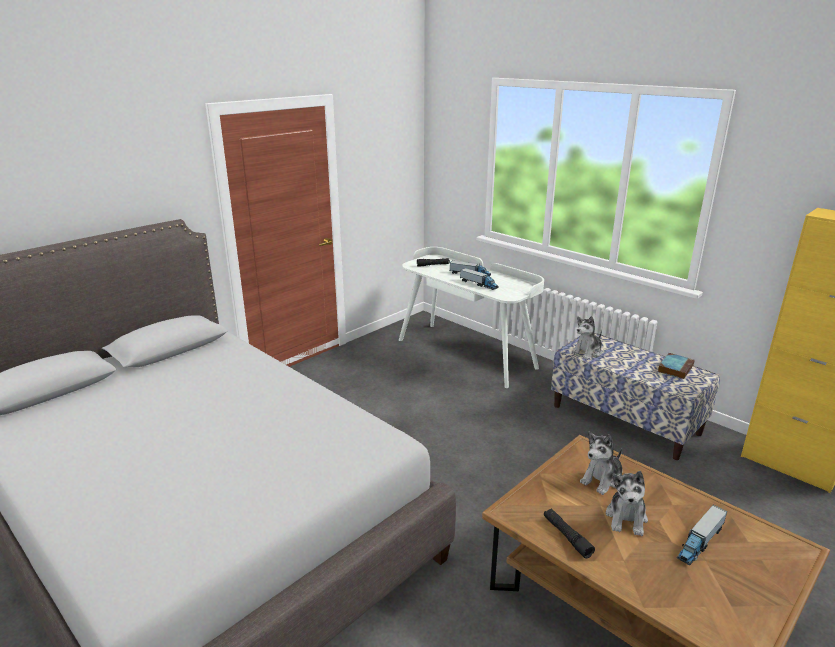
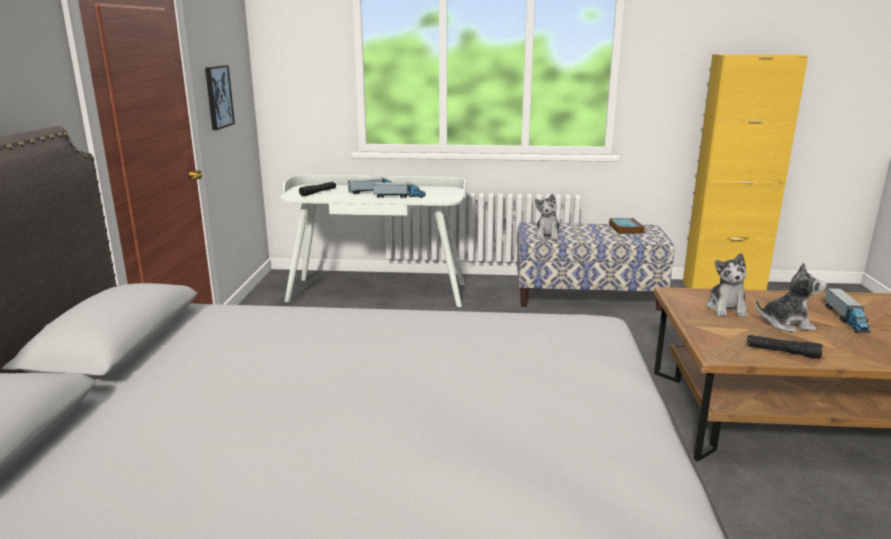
camera: 40 degrees left, 5 degrees down
plush toy [606,471,648,536] -> plush toy turned 60 degrees counterclockwise [756,263,827,333]
none -> picture [205,65,235,130]

